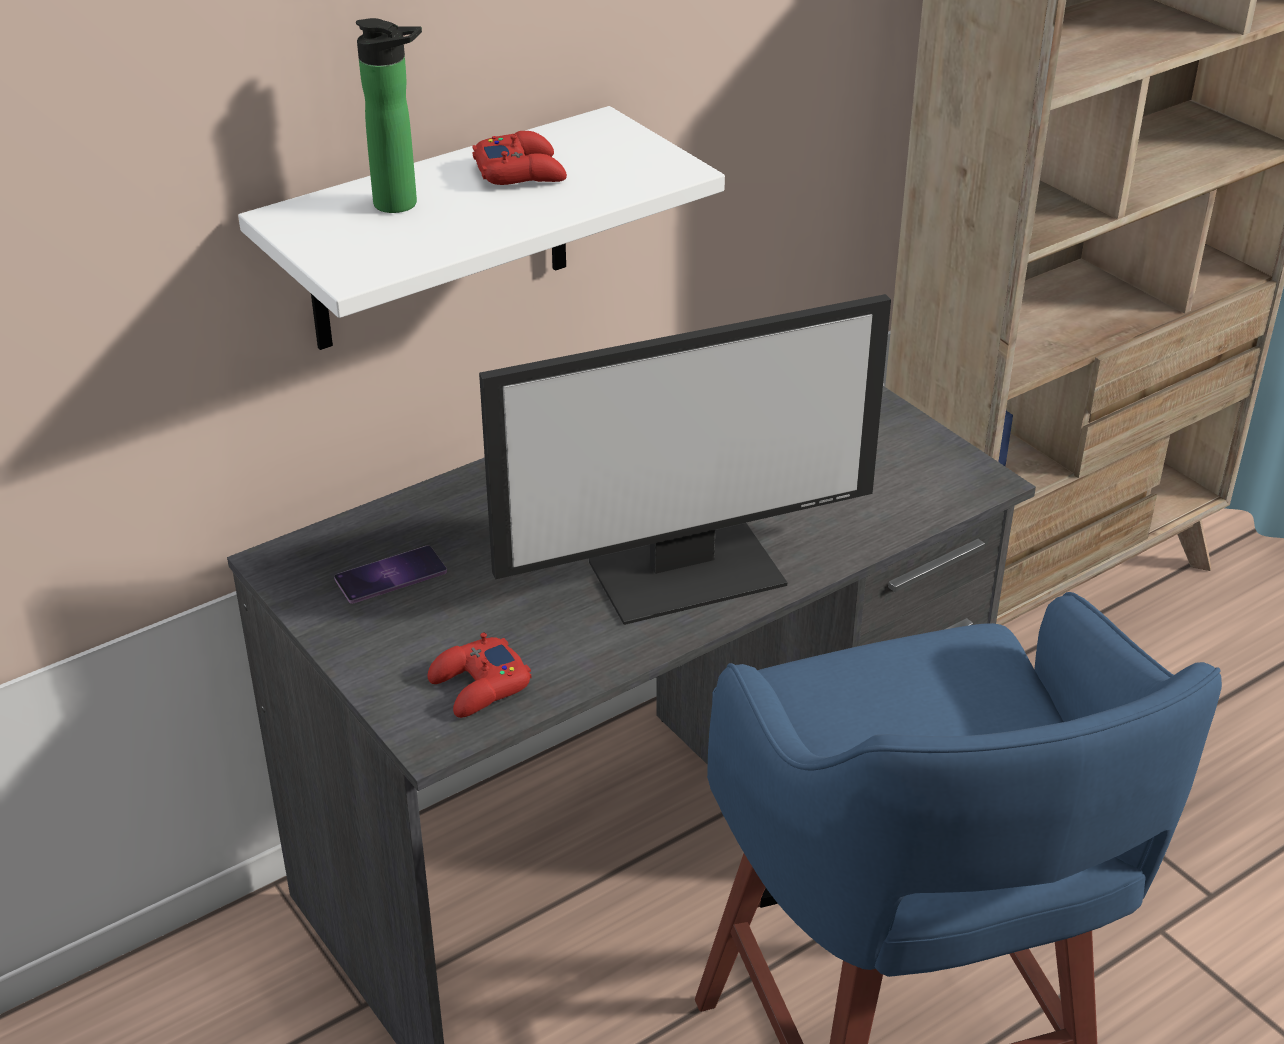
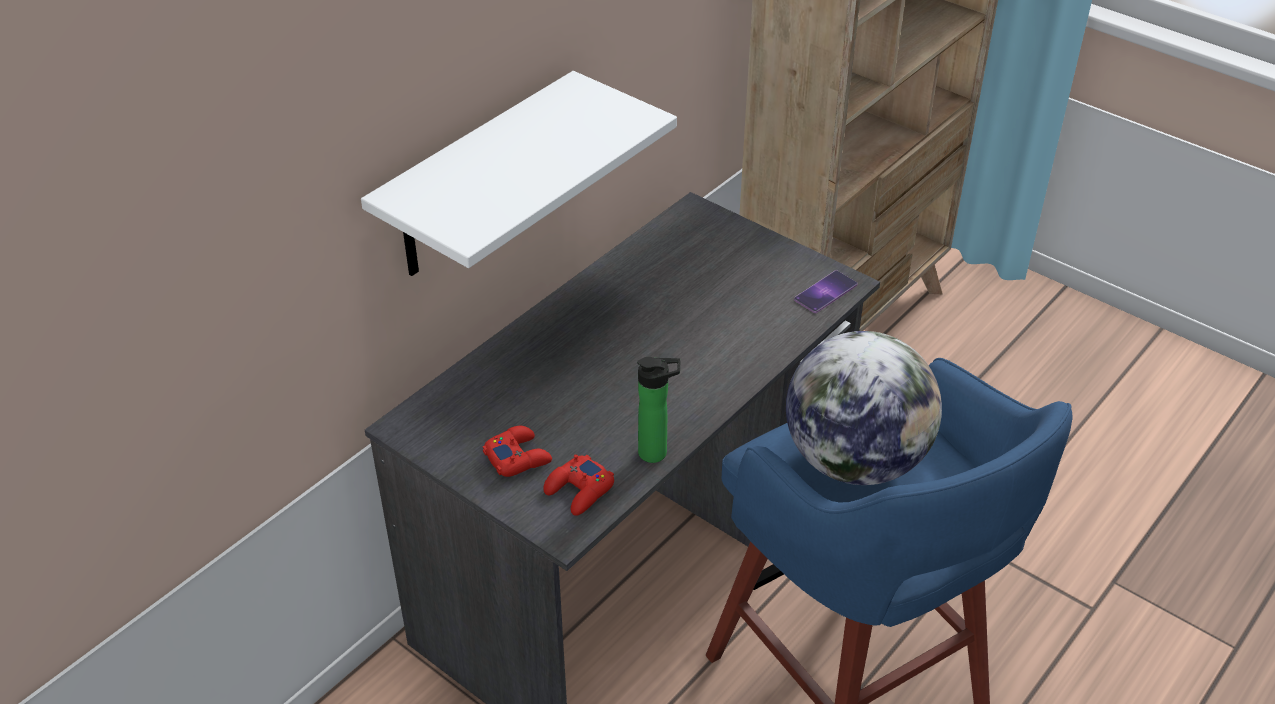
camera: 15 degrees left, 5 degrees up
phone [334,545,447,604] -> phone moved to [794,271,857,313]
bottle [356,18,422,213] -> bottle moved to [637,357,680,463]
red game controller [472,131,567,185] -> red game controller moved to [483,426,552,477]
monitor [479,294,891,625] -> none
none -> globe [786,331,942,485]

